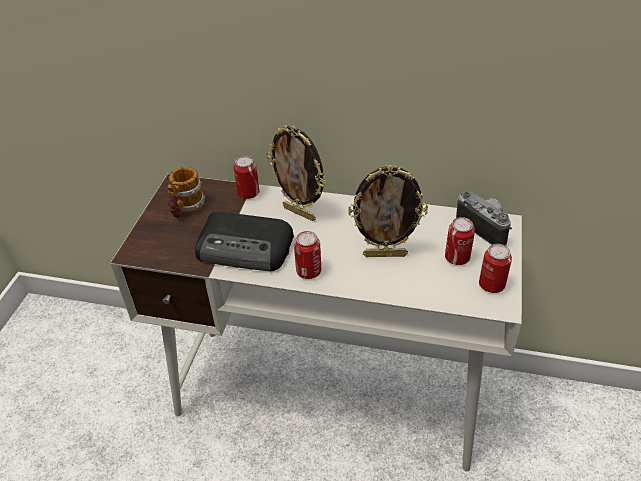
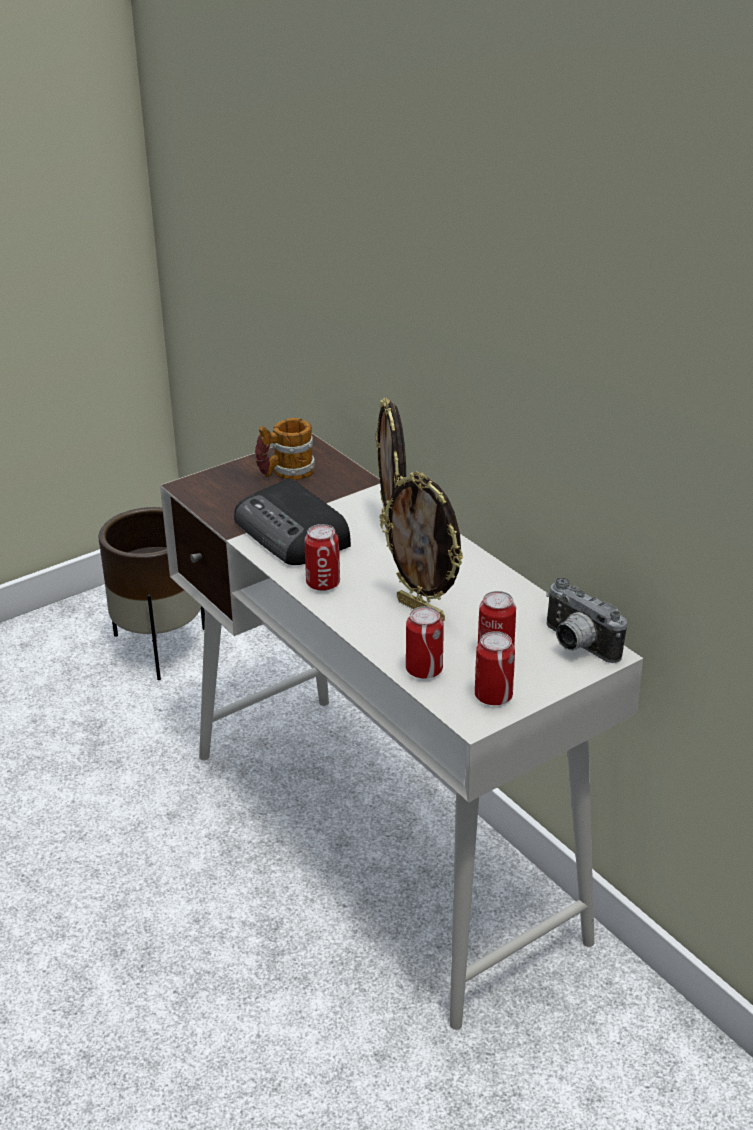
camera: 40 degrees right, 10 degrees down
can [234,156,259,199] -> can moved to [406,606,443,679]
camera [456,192,512,246] -> camera turned 135 degrees clockwise [546,577,627,663]
none -> brown planter [99,507,205,680]

